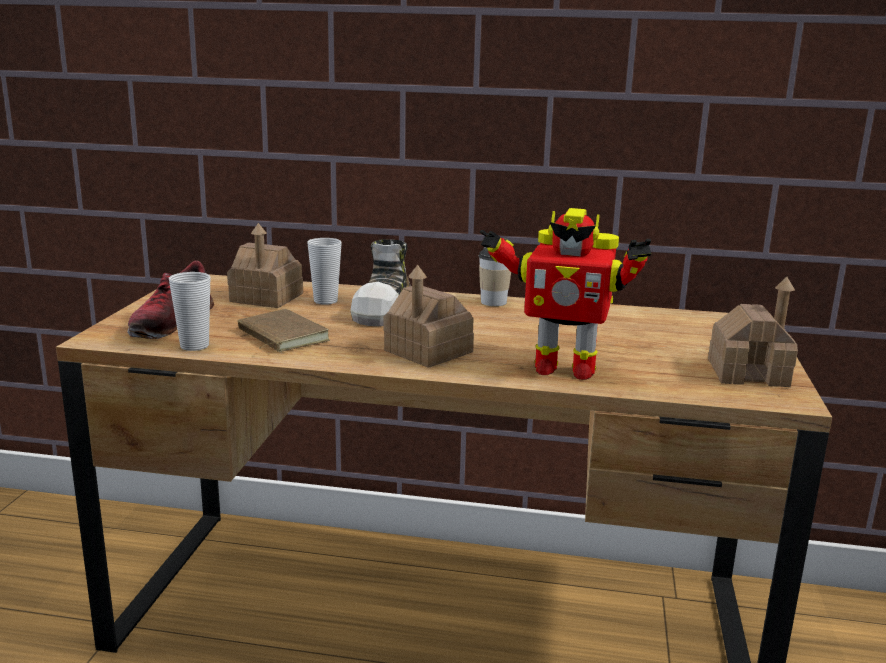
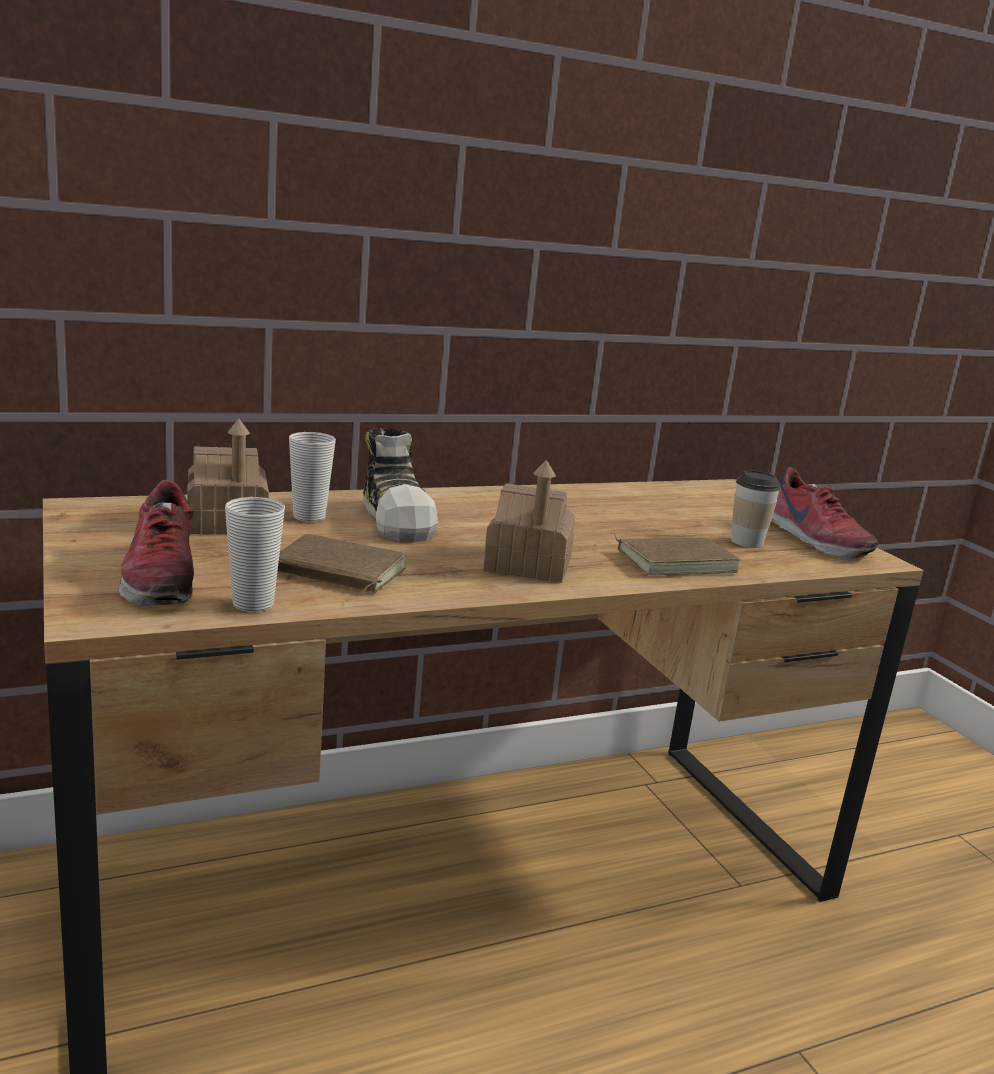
camera: 35 degrees left, 0 degrees up
cup [479,247,511,306] -> cup moved to [731,470,781,548]
toy robot [480,208,652,380] -> brown book [613,533,741,575]
toy house [708,277,798,387] -> shoe [771,467,878,559]

